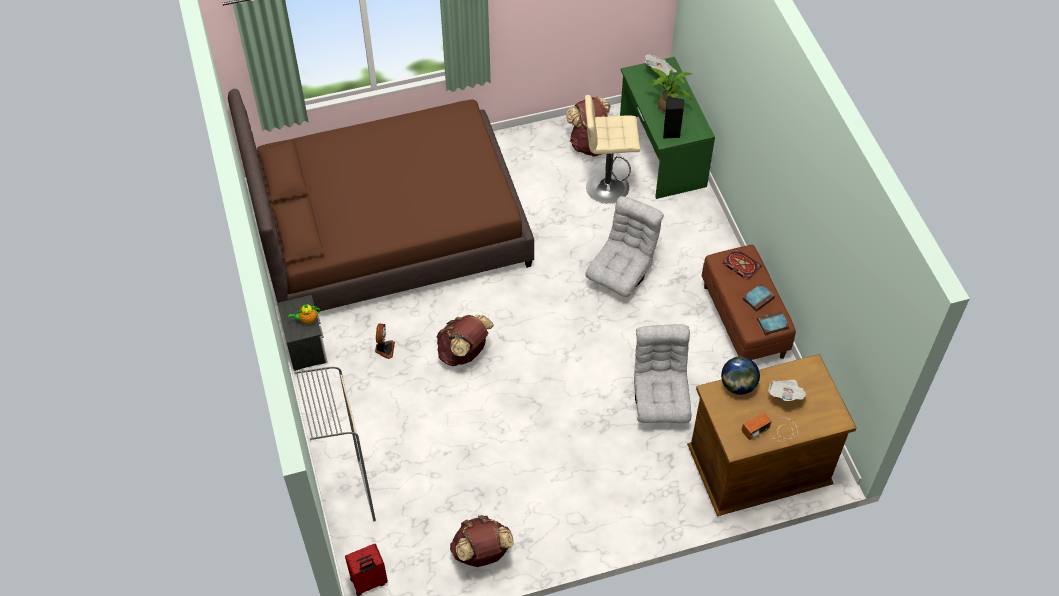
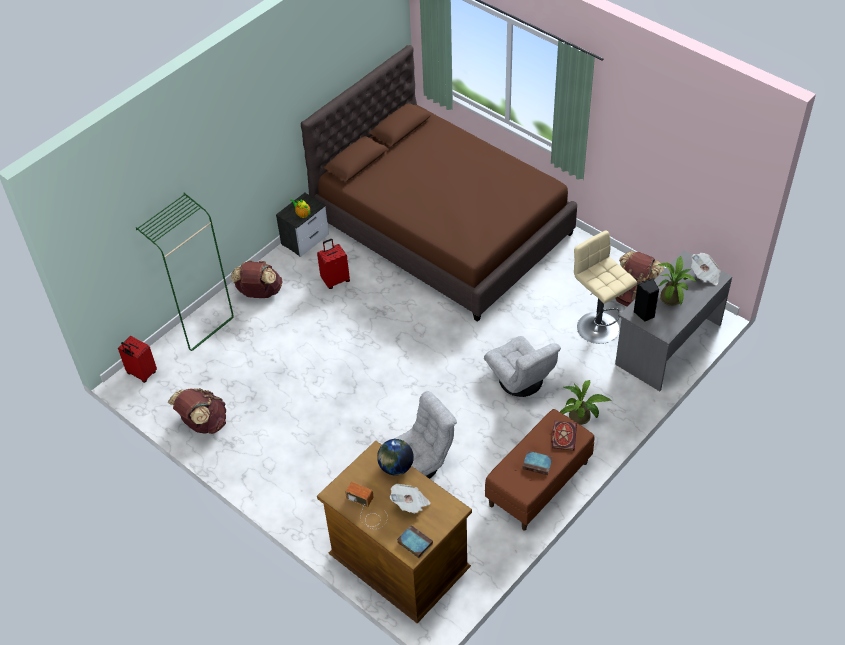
camera: 60 degrees right, 5 degrees down
grey clothes rack [294,367,376,522] -> green clothes rack [136,193,234,351]
fan [375,323,395,359] -> red suitcase [317,239,350,289]
brown backpack [436,315,494,366] -> brown backpack moved to [231,261,283,298]
grey armchair [585,196,664,297] -> grey armchair turned 60 degrees clockwise [484,336,561,397]
green desk [620,57,715,199] -> grey desk [615,250,733,391]
book [757,311,790,336] -> book moved to [397,525,433,558]
none -> potted plant [560,380,611,425]

